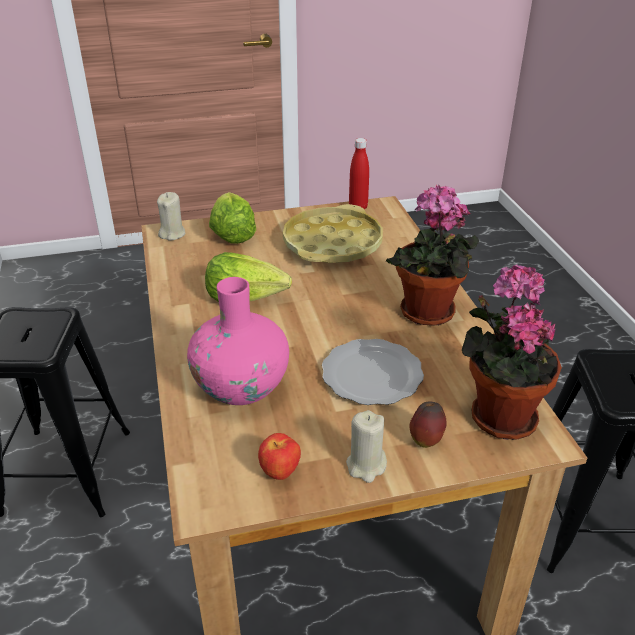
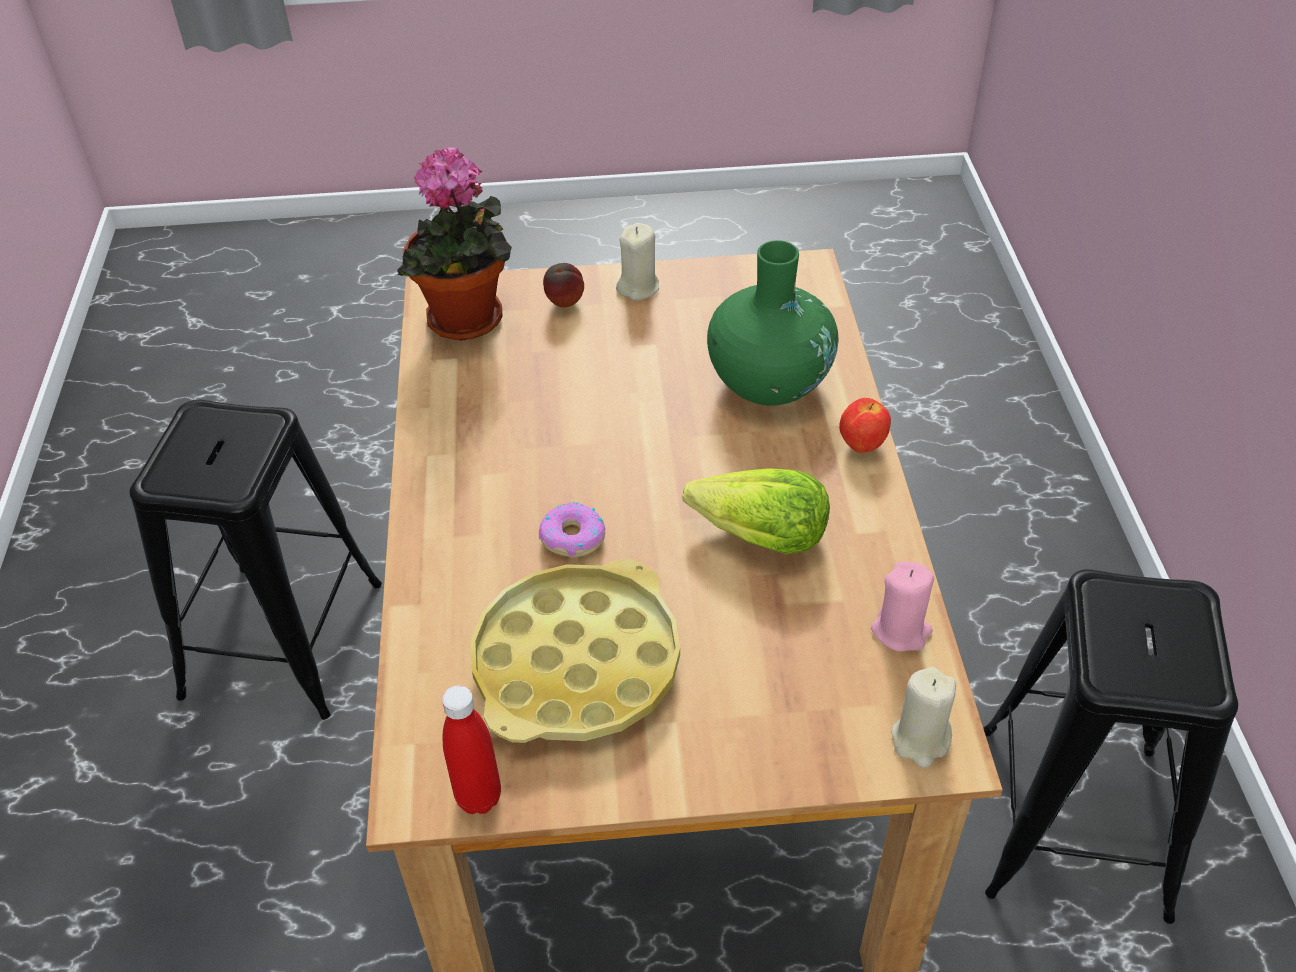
camera: 170 degrees left, 10 degrees up
pink vase [187,277,289,405] -> green vase [707,240,839,406]
lettuce [209,192,256,244] -> none
apple [258,433,301,480] -> apple moved to [839,398,891,453]
plate [322,339,424,405] -> none
potted plant [386,185,479,326] -> none
none -> donut [539,502,606,557]
none -> pink candle [871,561,934,652]

